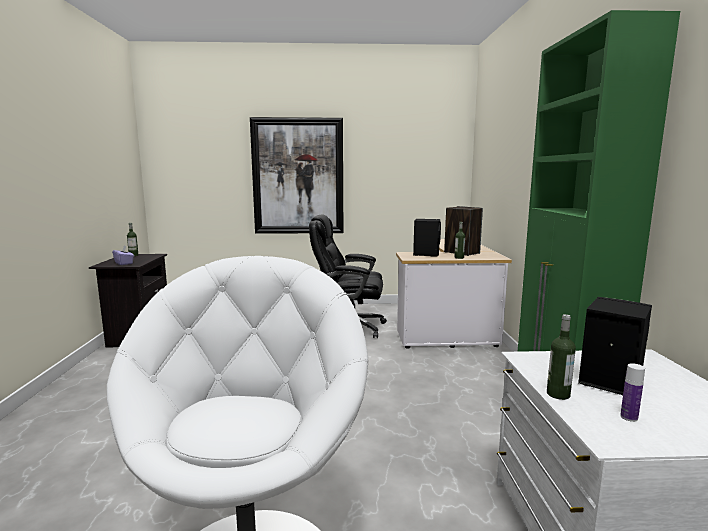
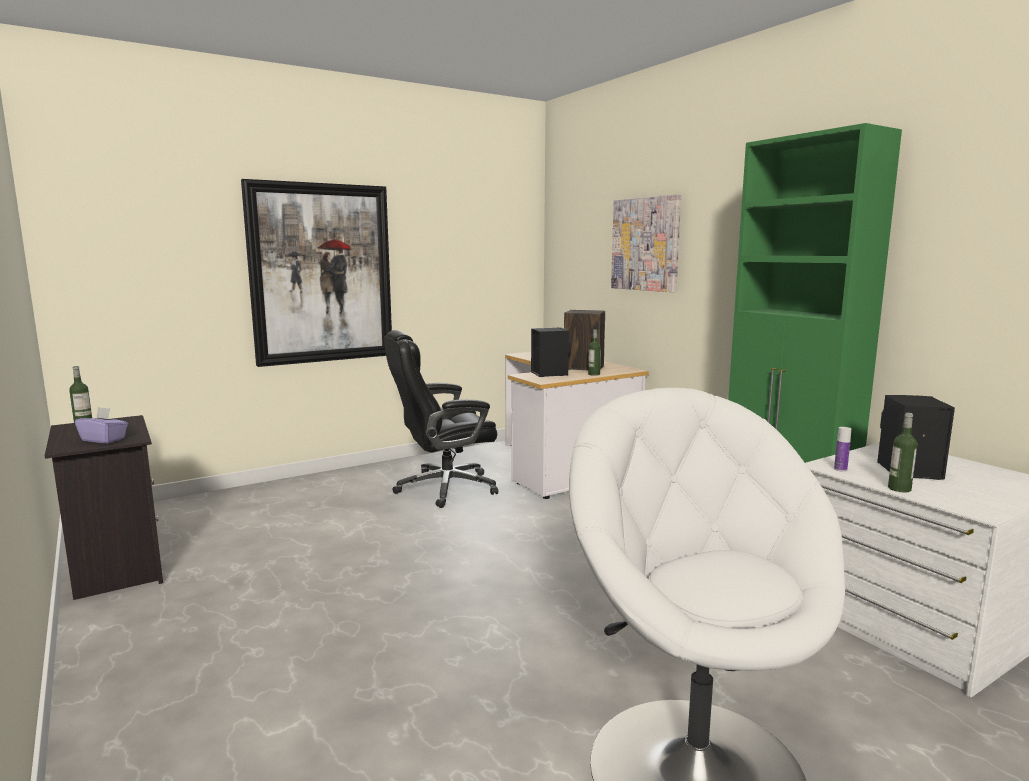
camera: 30 degrees left, 0 degrees up
bottle [620,363,645,422] -> bottle moved to [834,427,851,472]
none -> picture [611,194,681,292]

